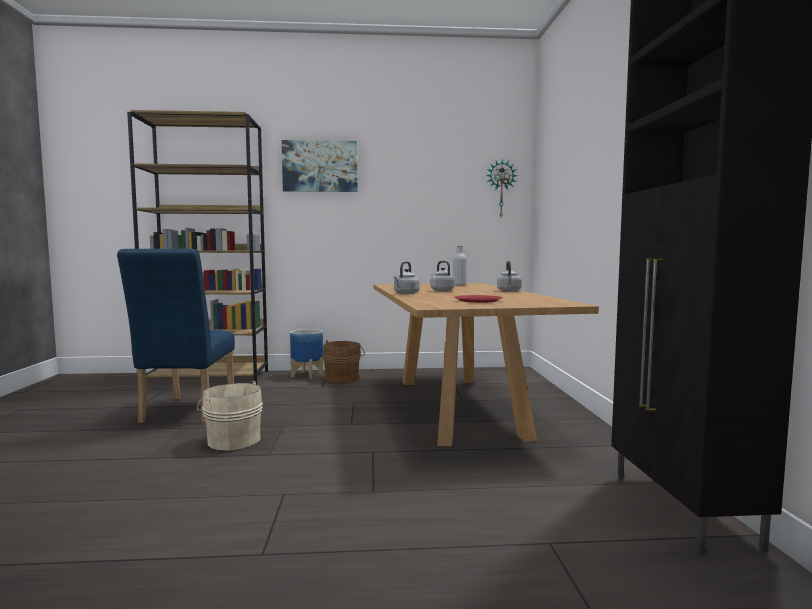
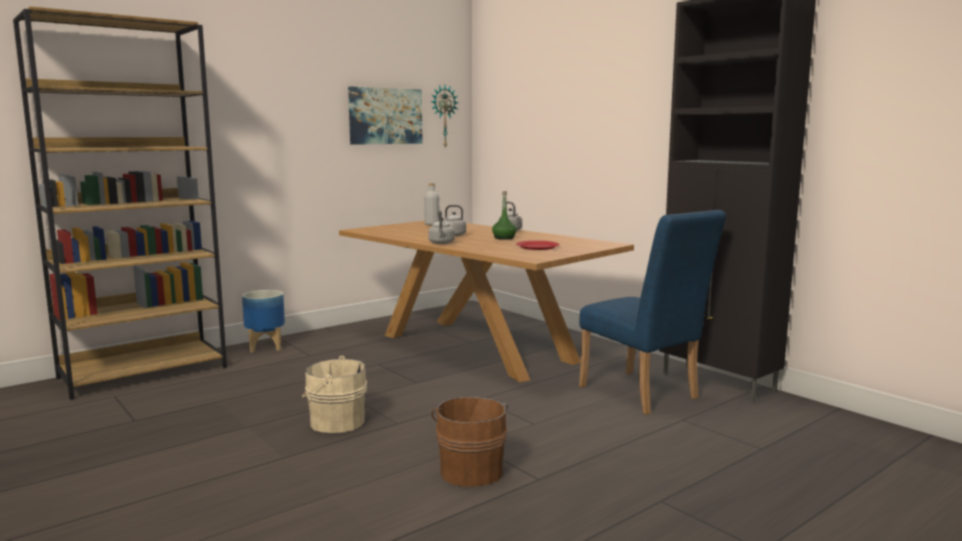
camera: 35 degrees left, 5 degrees up
blue chair [117,249,235,423] -> blue chair moved to [579,210,726,415]
picture [282,140,358,192] -> picture moved to [348,87,423,145]
brown bucket [323,340,365,383] -> brown bucket moved to [431,397,508,487]
none -> green bottle [492,191,517,240]

